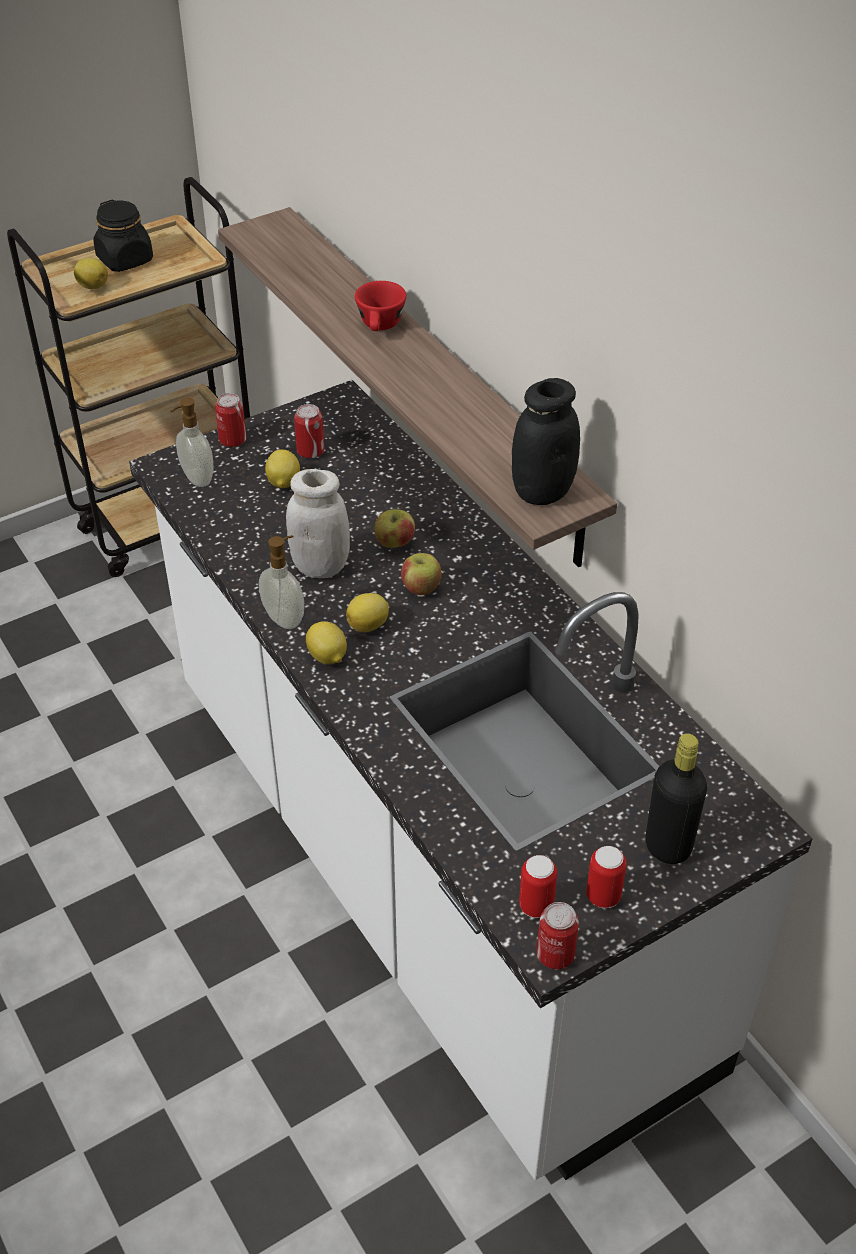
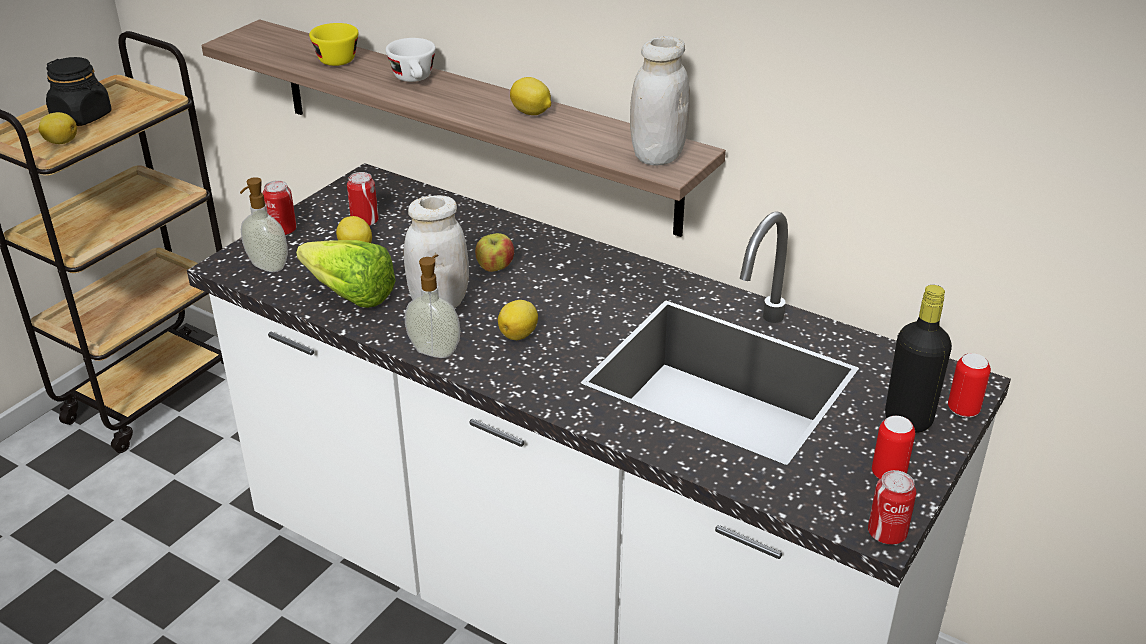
camera: 25 degrees left, 10 degrees down
lemon [306,621,347,664] -> lemon moved to [510,77,551,115]
red cup [355,281,406,331] -> white cup [386,38,436,82]
apple [401,553,441,595] -> none
black jar [512,378,580,505] -> white jar [630,36,690,165]
can [519,855,557,918] -> can moved to [948,353,991,418]
none -> lettuce [296,240,396,308]
none -> yellow cup [309,23,358,66]

